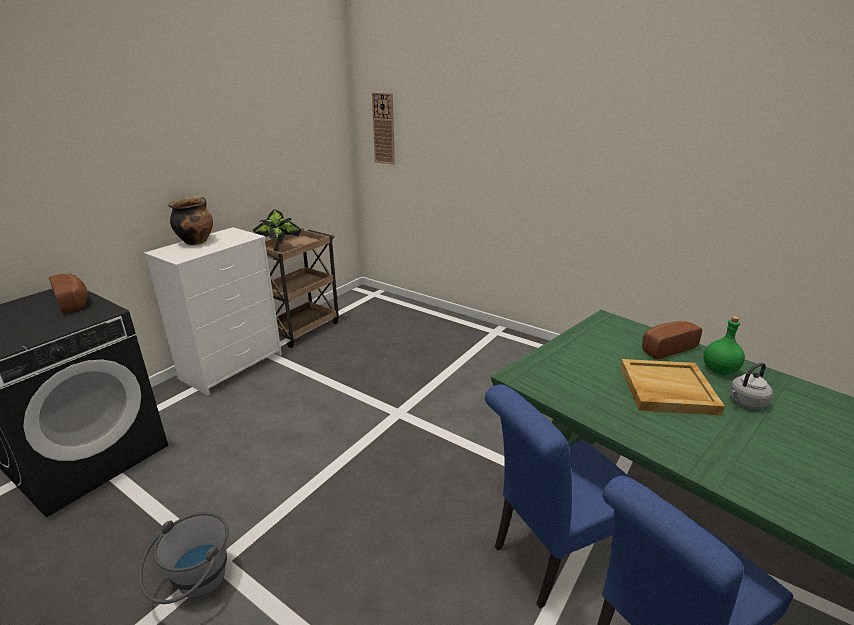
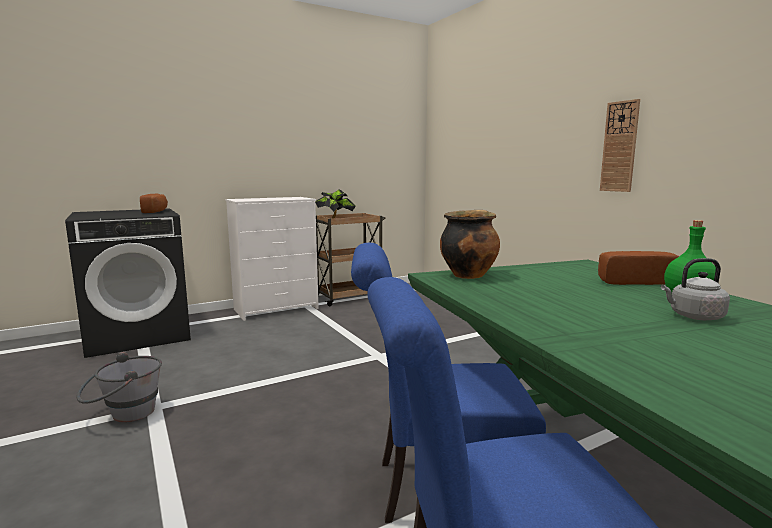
camera: 25 degrees right, 15 degrees down
cooking pot [169,196,213,245] -> cooking pot moved to [440,210,500,279]
wall clock [372,92,395,165] -> wall clock moved to [600,99,640,192]
beige tray [620,359,725,415] -> none

